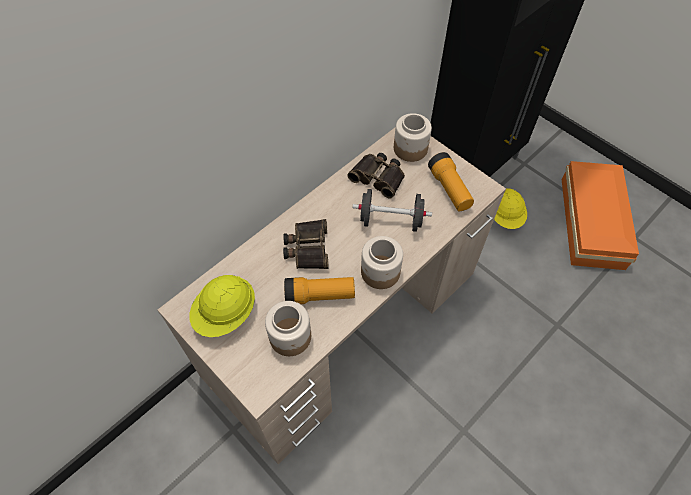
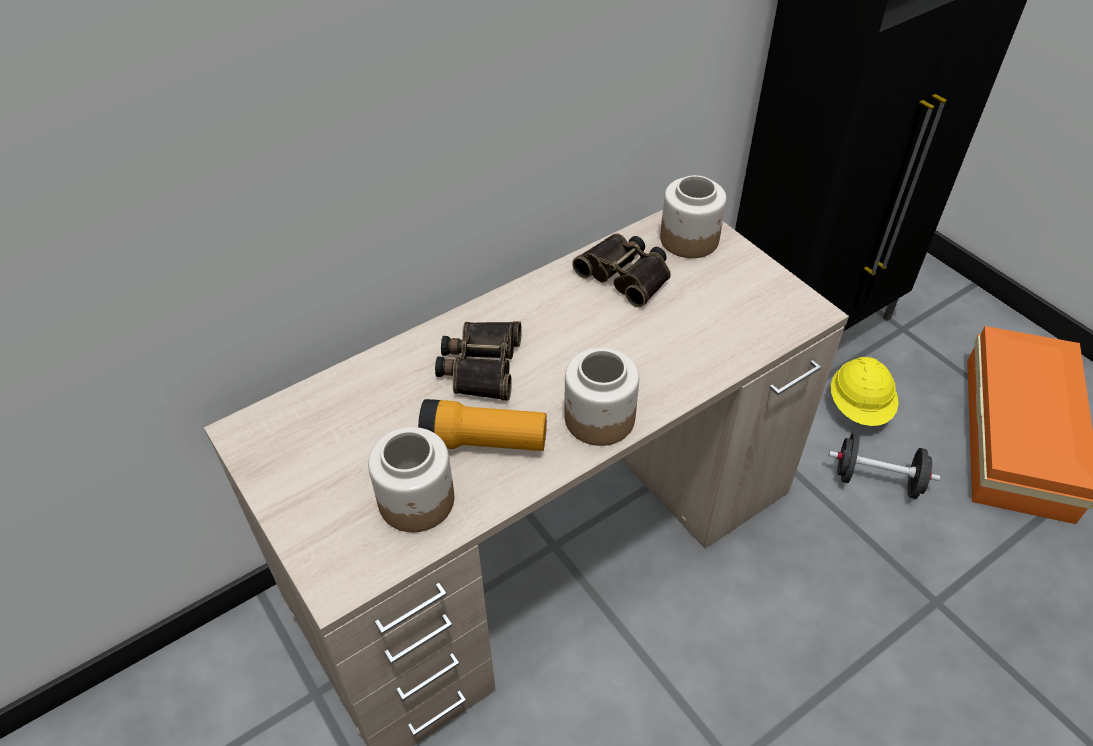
camera: 10 degrees right, 10 degrees down
yellow hard hat [189,275,255,337] -> none
black dumbbell [352,189,432,232] -> black dumbbell moved to [829,433,940,499]
flashlight [428,152,474,212] -> none

